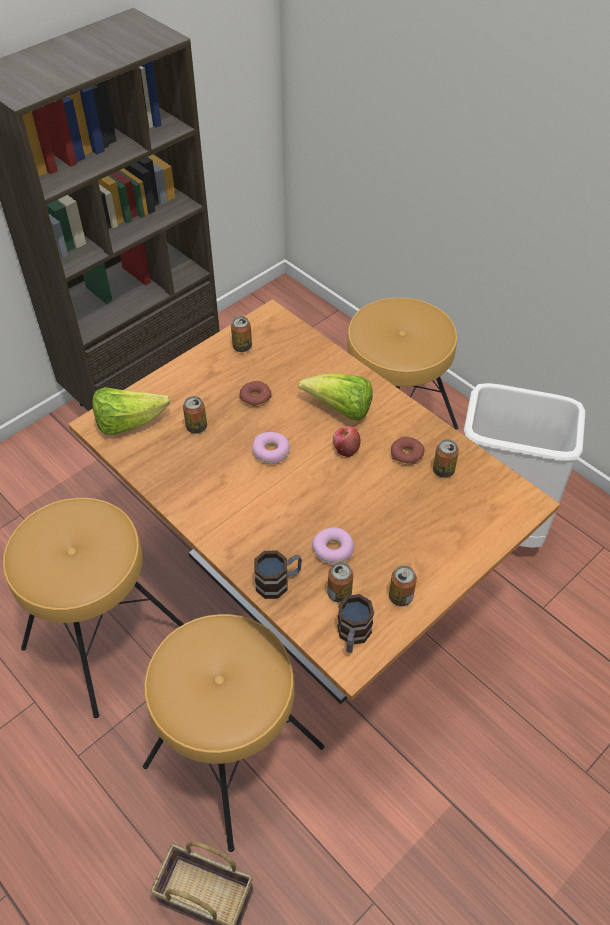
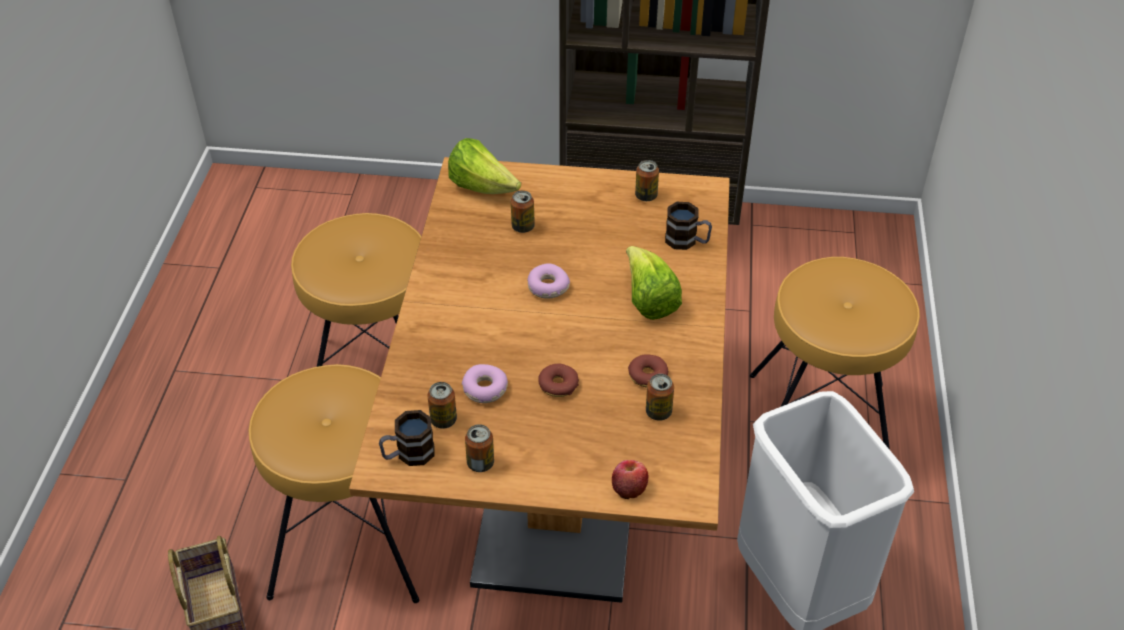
camera: 50 degrees right, 5 degrees down
donut [239,381,272,407] -> donut moved to [538,363,579,397]
mug [254,551,302,599] -> mug moved to [665,202,712,250]
apple [333,426,360,457] -> apple moved to [612,460,648,499]

